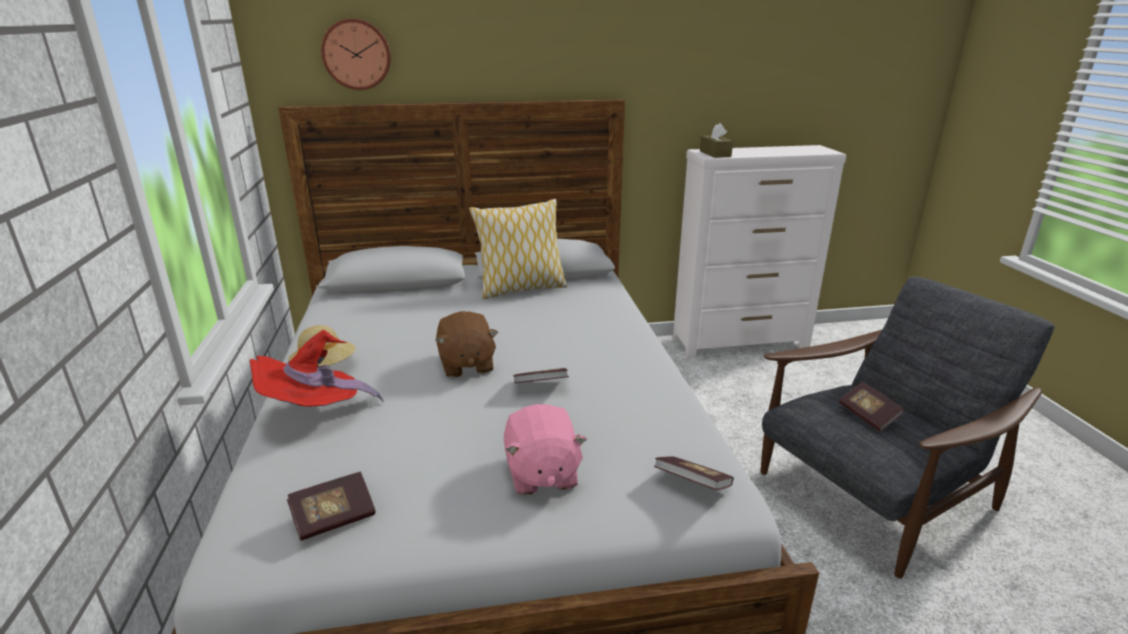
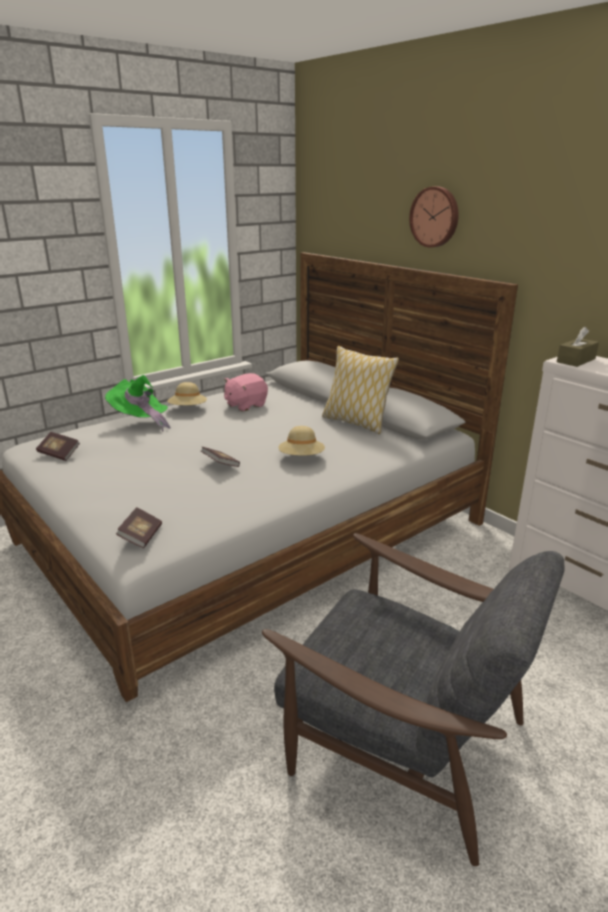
camera: 60 degrees right, 0 degrees up
red hat [249,330,384,407] -> green hat [105,375,171,431]
wall clock [321,19,391,90] -> wall clock moved to [409,186,459,248]
brown plush toy [436,311,498,378] -> none
pink plush toy [504,404,587,495] -> pink plush toy moved to [224,373,268,411]
book [839,382,904,432] -> none
none -> beige hat [278,426,325,455]

